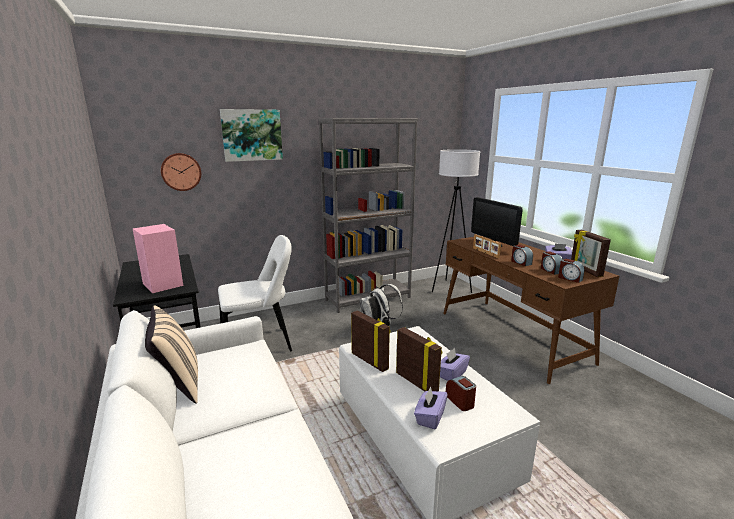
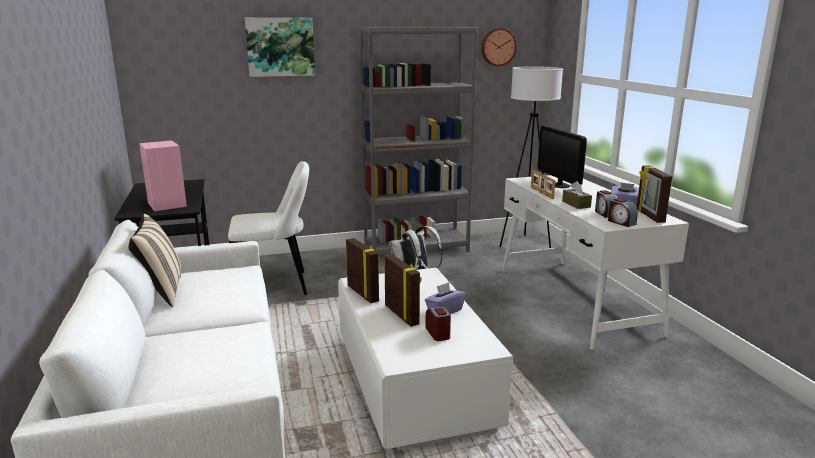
camera: 10 degrees right, 0 degrees up
wall clock [161,153,201,191] -> wall clock moved to [481,28,517,66]
purple tissue box [414,387,448,429] -> none
brown desk [443,236,619,384] -> white desk [502,175,689,350]
alarm clock [511,245,533,266] -> brown tissue box [562,181,592,209]

